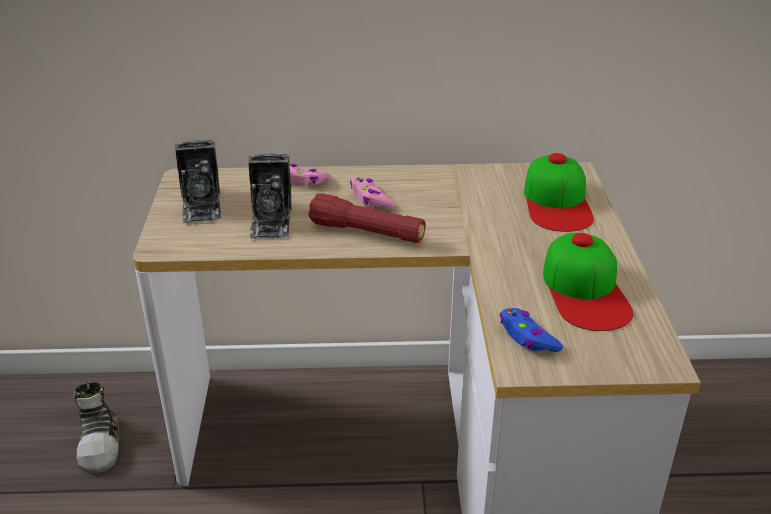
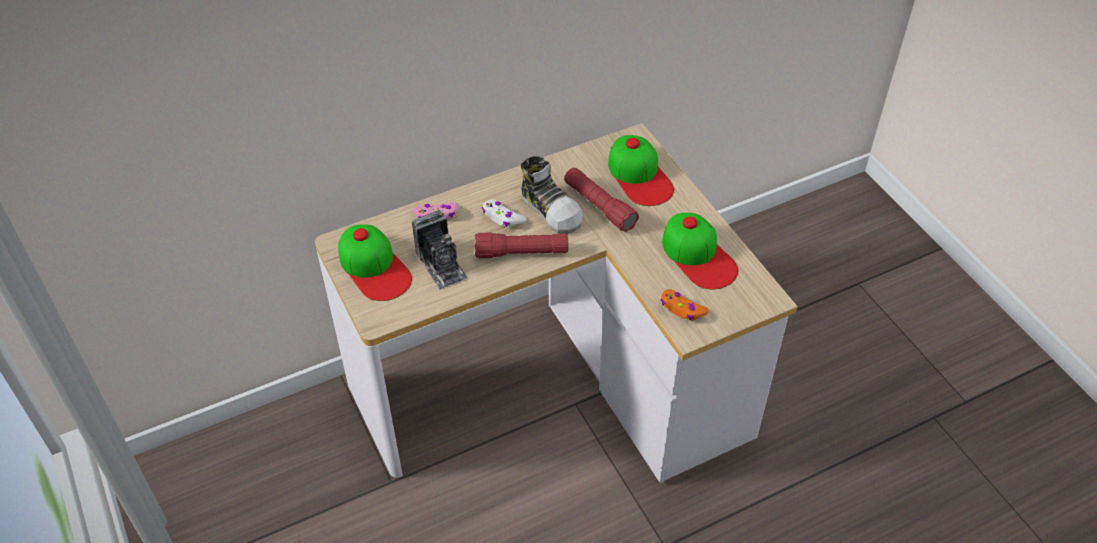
camera: 25 degrees left, 15 degrees up
shoe [74,382,119,473] -> shoe moved to [521,156,583,234]
camera [175,140,221,224] -> cap [338,224,412,301]
pink game controller [350,177,395,209] -> white game controller [482,200,527,227]
blue game controller [500,308,563,352] -> orange game controller [660,289,709,320]
none -> red flashlight [564,168,639,232]

